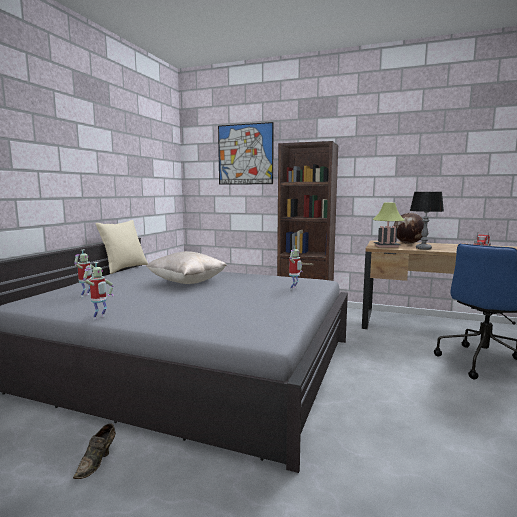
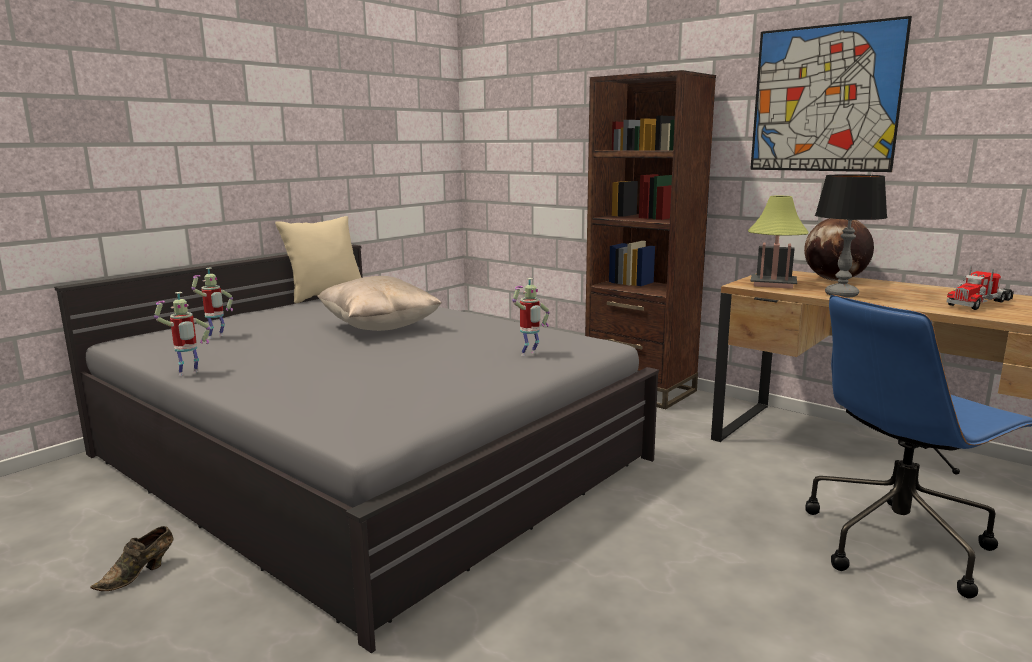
camera: 20 degrees right, 5 degrees up
picture [218,122,274,185] -> picture moved to [750,16,912,172]

